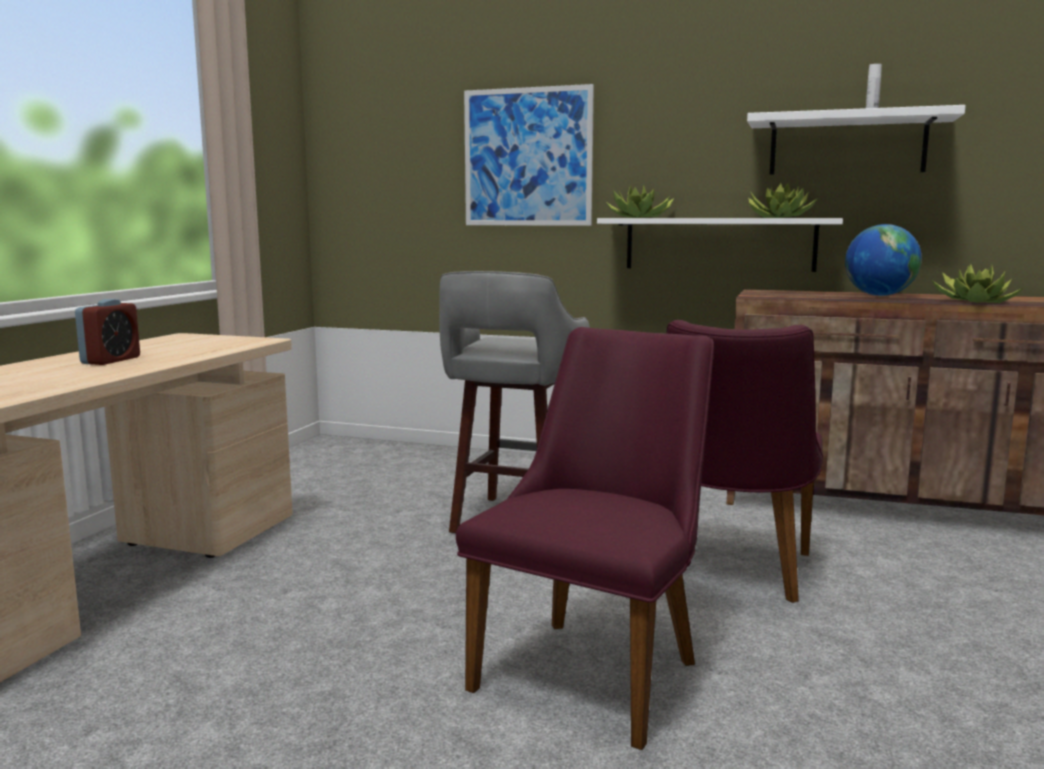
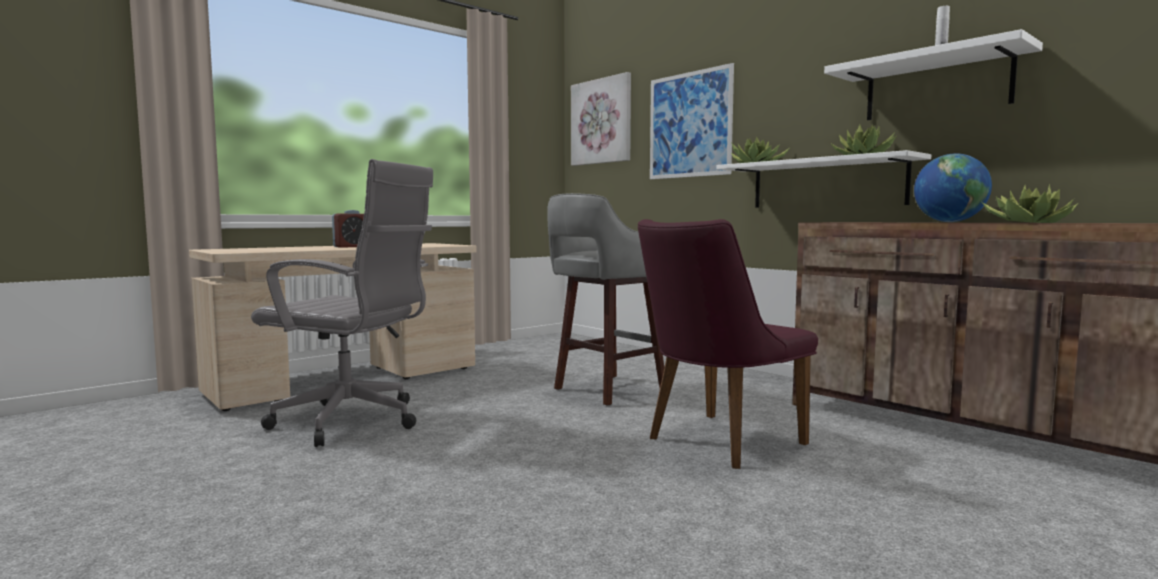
camera: 30 degrees right, 5 degrees down
purple chair [456,327,714,750] -> none
none -> grey office chair [251,159,433,447]
none -> picture [571,72,631,166]

